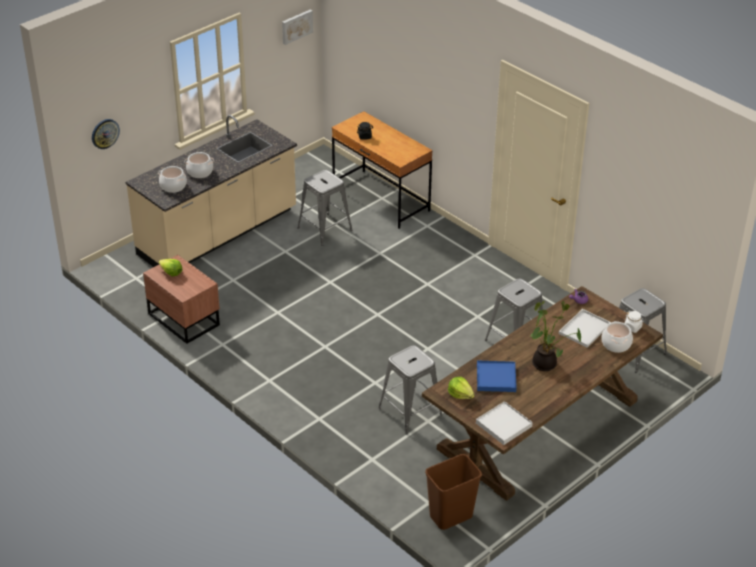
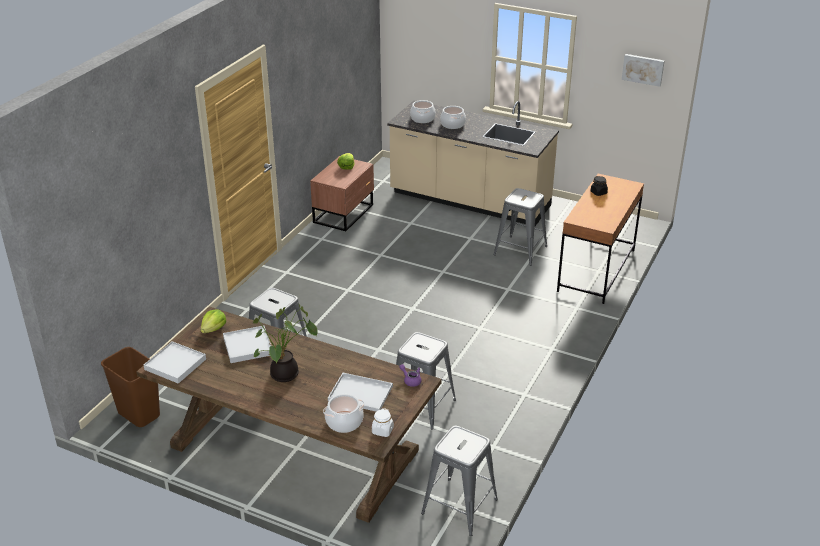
camera: 70 degrees right, 5 degrees down
wall clock [92,119,120,149] -> none
blue tray [477,360,517,392] -> white tray [223,326,271,363]

